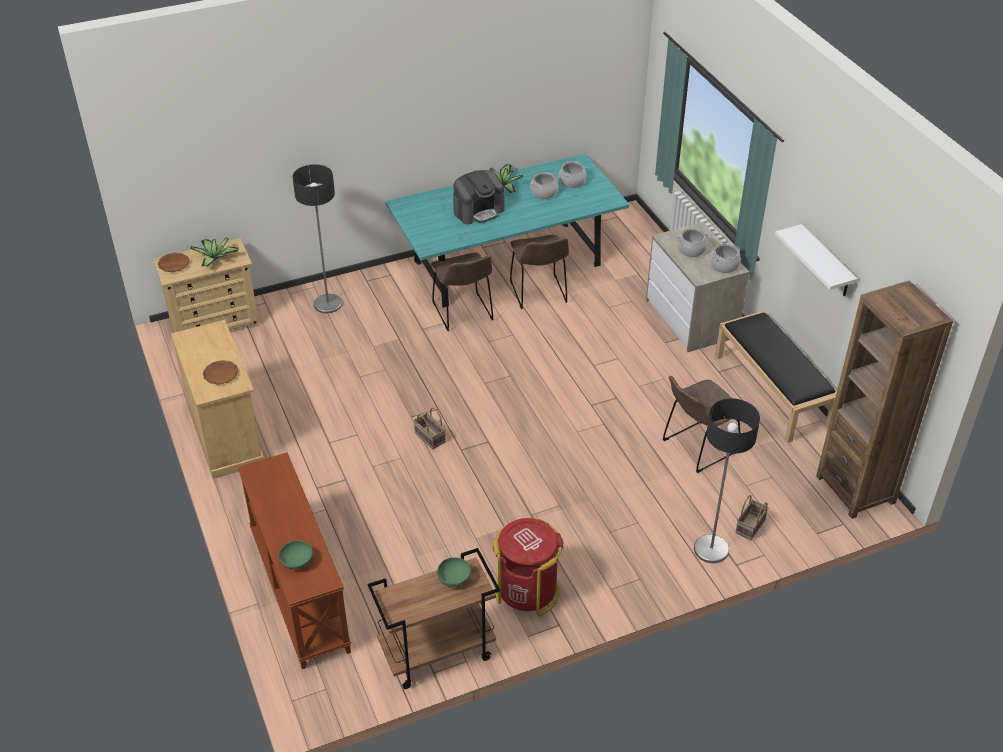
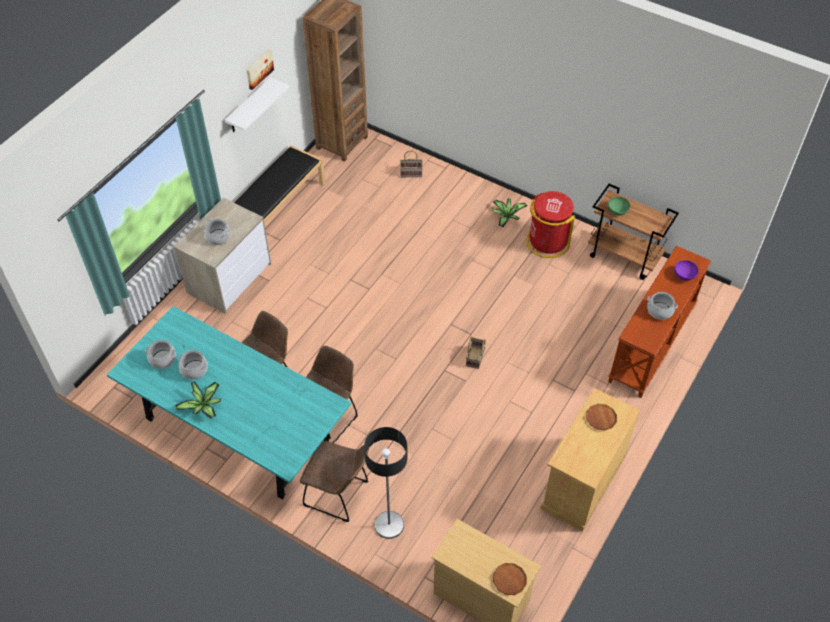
camera: 125 degrees left, 10 degrees up
potted plant [190,238,239,267] -> potted plant moved to [492,199,527,227]
green bowl [279,541,313,569] -> purple bowl [674,260,698,281]
coffee machine [453,170,505,224] -> none
brown chair [663,376,740,473] -> brown chair moved to [300,441,369,522]
floor lamp [694,398,760,563] -> none
cooking pot [710,244,741,273] -> cooking pot moved to [647,292,678,320]
none -> picture [247,50,274,90]

